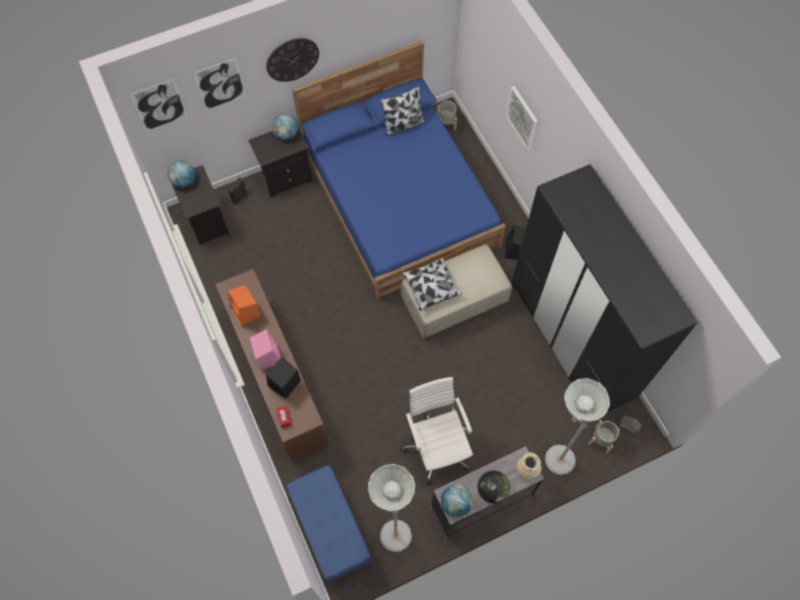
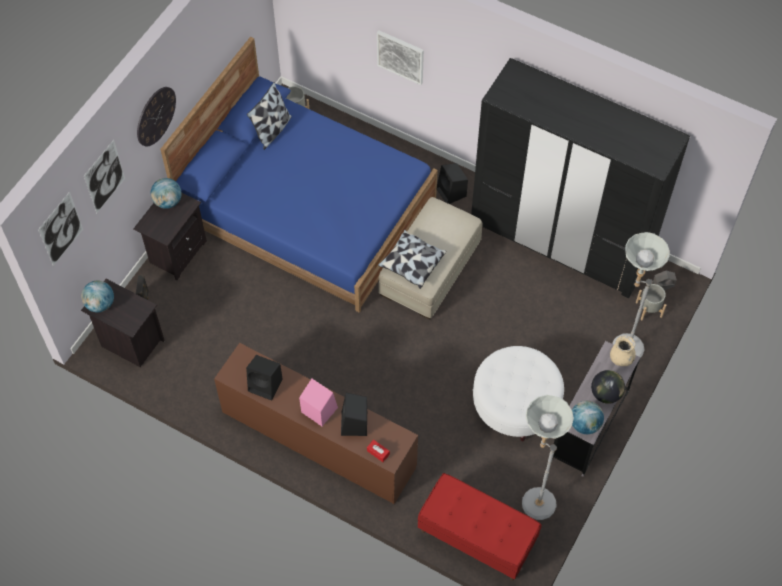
camera: 35 degrees left, 5 degrees down
orange speaker [228,285,261,327] -> black speaker [246,355,283,401]
blue bench [286,465,372,583] -> red bench [418,473,541,581]
white office chair [400,377,473,485] -> white ottoman [473,346,564,441]

